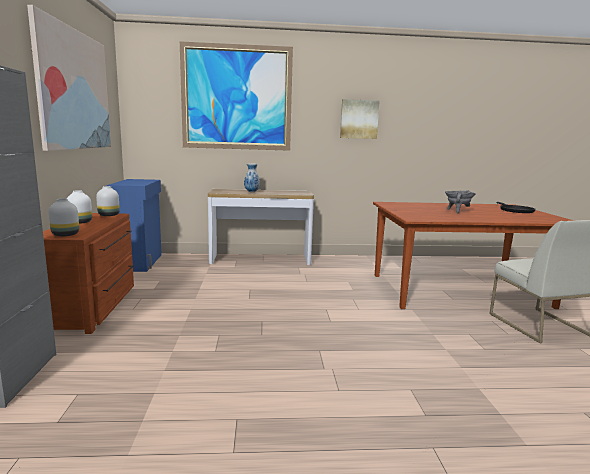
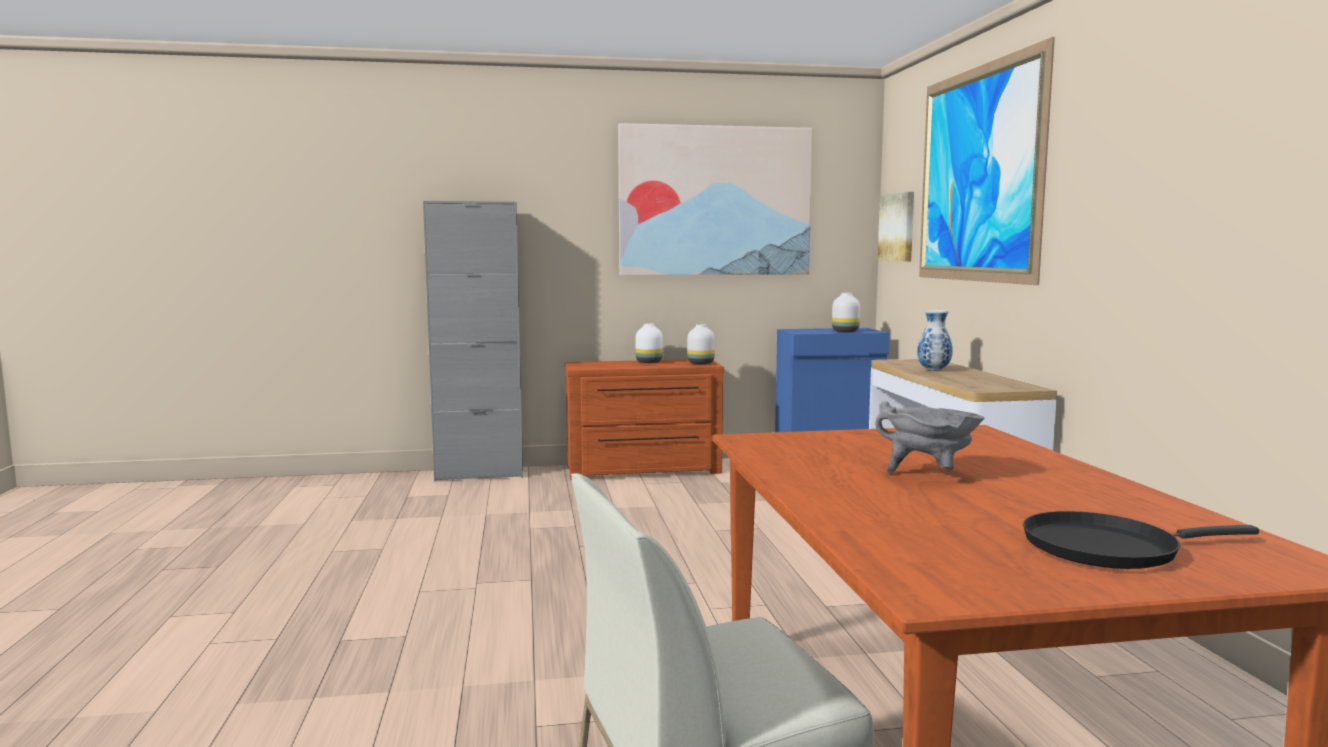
camera: 85 degrees right, 5 degrees down
white vase [49,198,79,236] -> white vase moved to [832,293,860,332]
picture [340,99,380,139] -> picture moved to [878,192,914,261]

